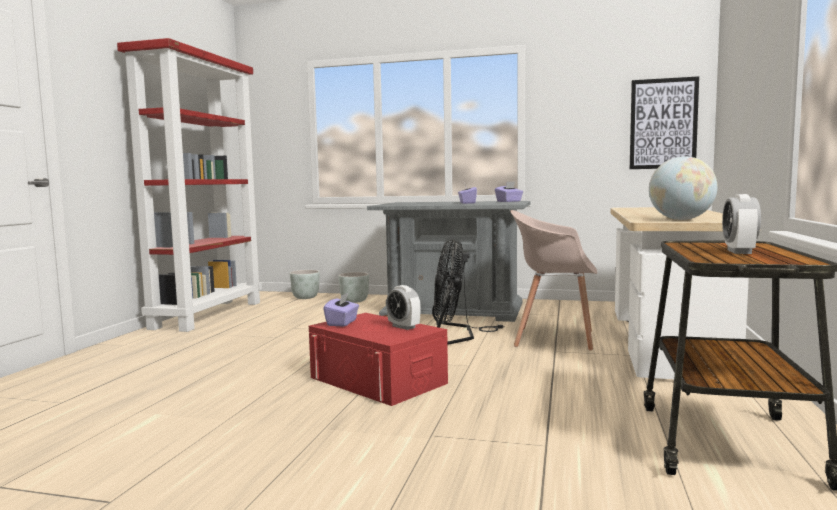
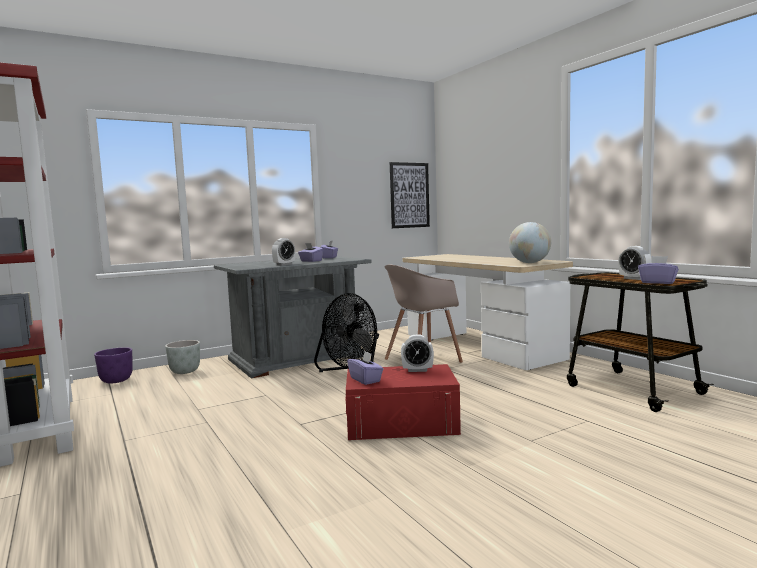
camera: 45 degrees left, 0 degrees up
grey planter [290,270,320,299] -> purple planter [94,347,133,383]
none -> alarm clock [272,238,295,266]
none -> purple tissue box [638,256,679,284]

